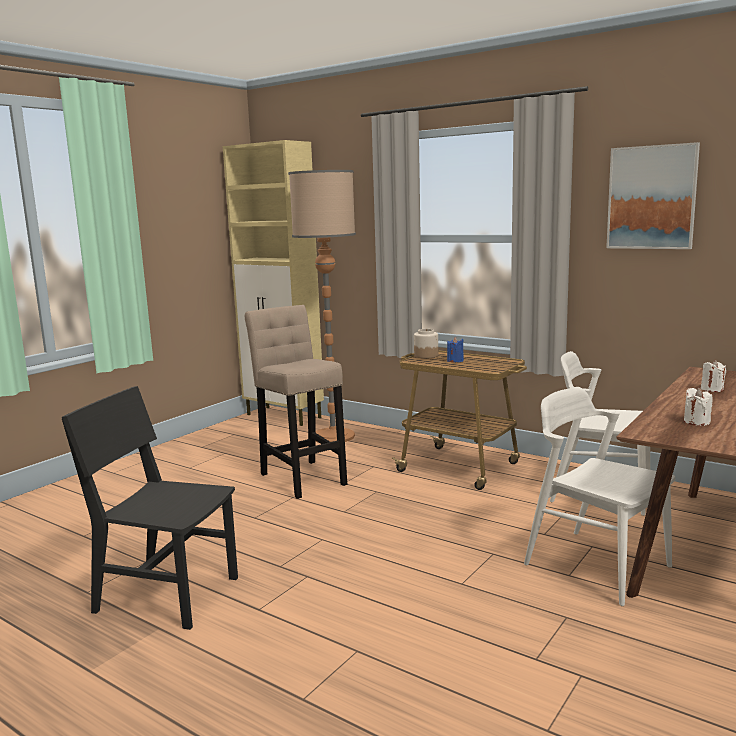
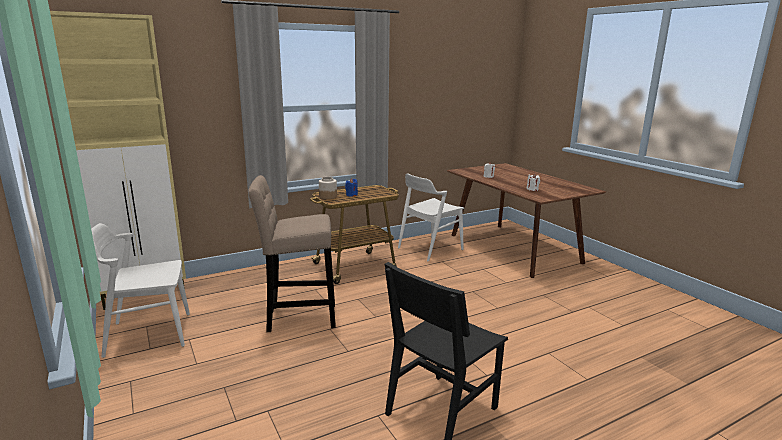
camera: 65 degrees left, 5 degrees up
floor lamp [288,170,356,443] -> none
white chair [524,387,675,606] -> white chair moved to [91,223,190,358]
picture [606,142,700,249] -> none

